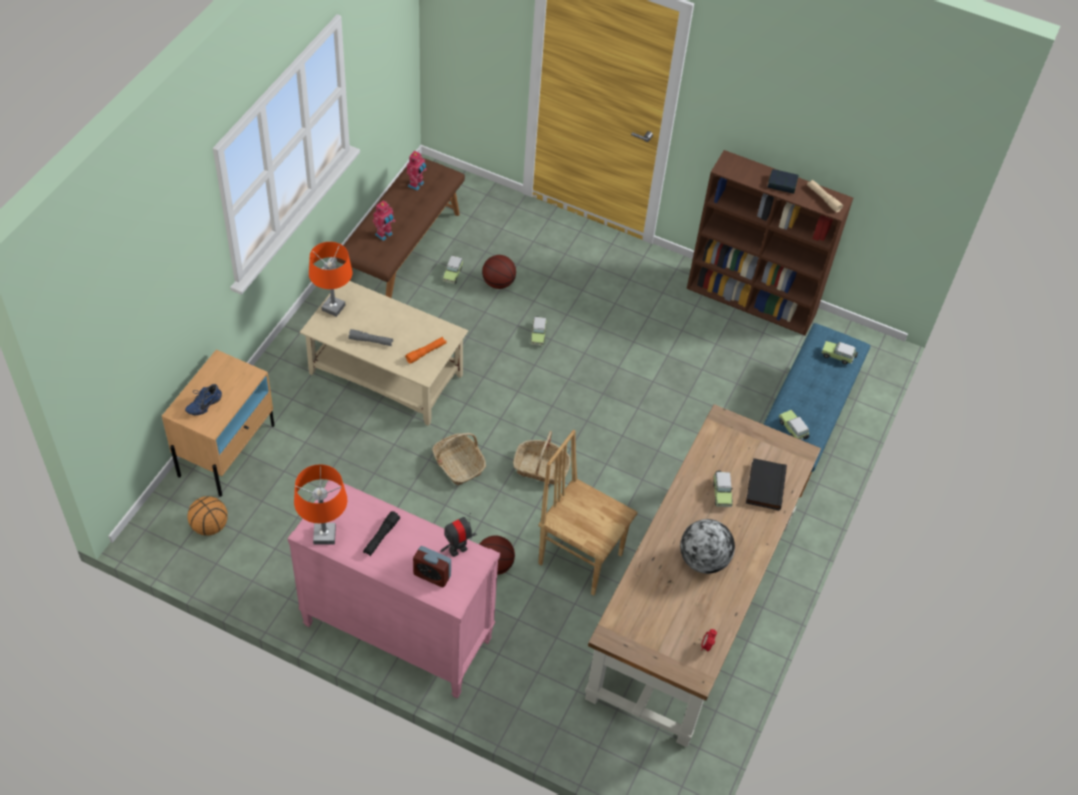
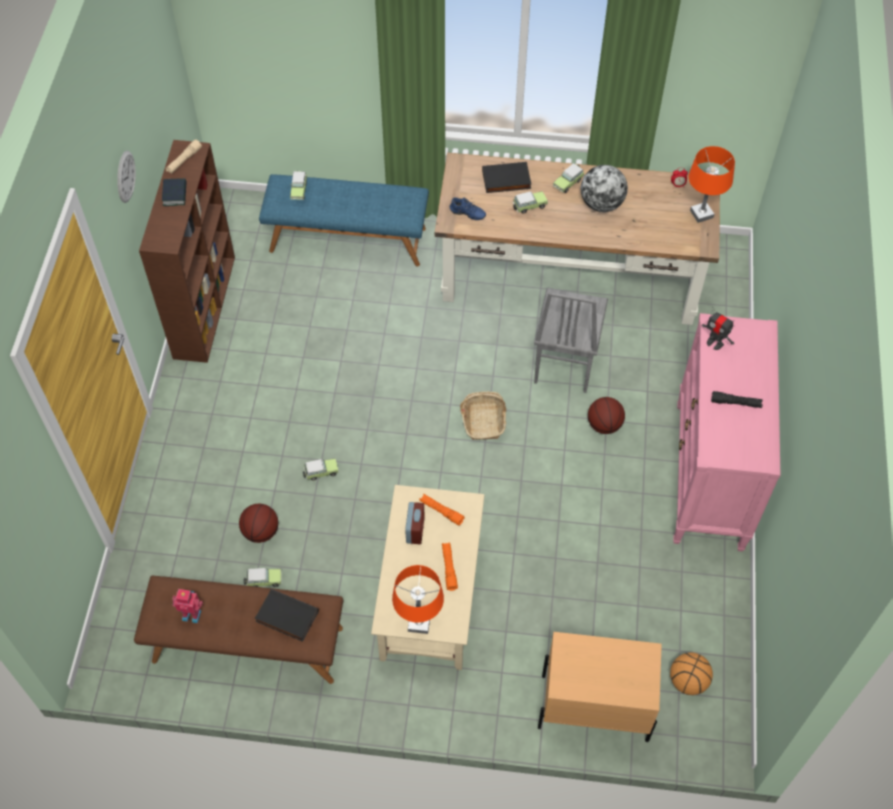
camera: 105 degrees left, 5 degrees up
blue shoe [185,384,222,415] -> blue shoe moved to [450,197,486,220]
orange table lamp [294,464,347,544] -> orange table lamp moved to [689,146,735,223]
grey flashlight [349,329,393,346] -> orange flashlight [442,542,458,591]
toy robot [372,200,396,241] -> black book [255,589,319,642]
alarm clock [413,546,451,587] -> alarm clock moved to [405,502,425,544]
basket [432,433,486,485] -> none
brown chair [538,430,638,596] -> grey chair [534,287,608,393]
toy car [779,410,809,440] -> toy car moved to [553,163,584,193]
none -> wall clock [117,150,136,203]

